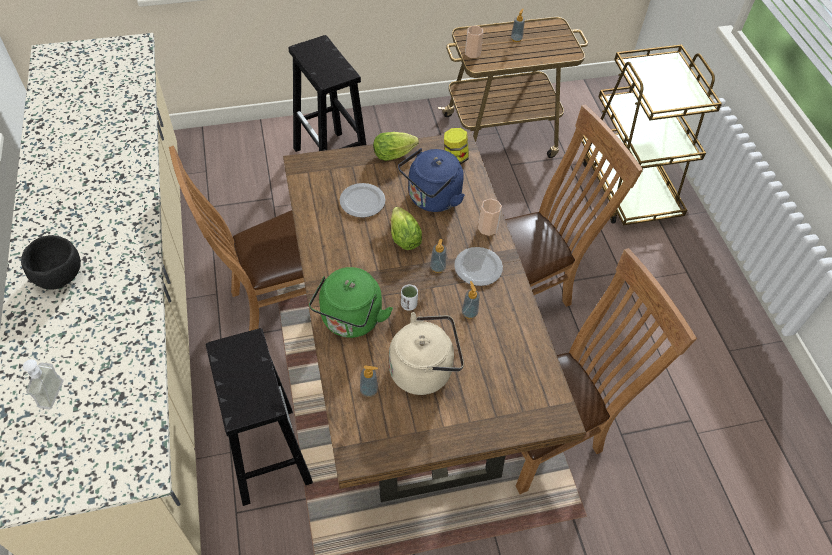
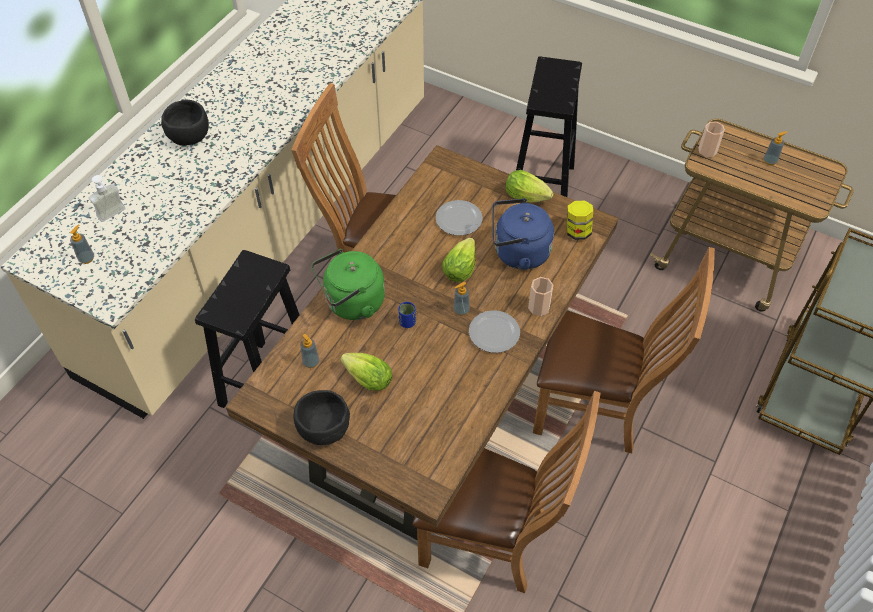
camera: 45 degrees right, 0 degrees up
beige kettle [389,312,464,395] -> lettuce [340,353,393,391]
white cup [401,285,418,311] -> blue cup [398,302,416,328]
soap dispenser [462,281,480,319] -> soap dispenser moved to [70,224,94,264]
none -> black bowl [294,390,350,445]

